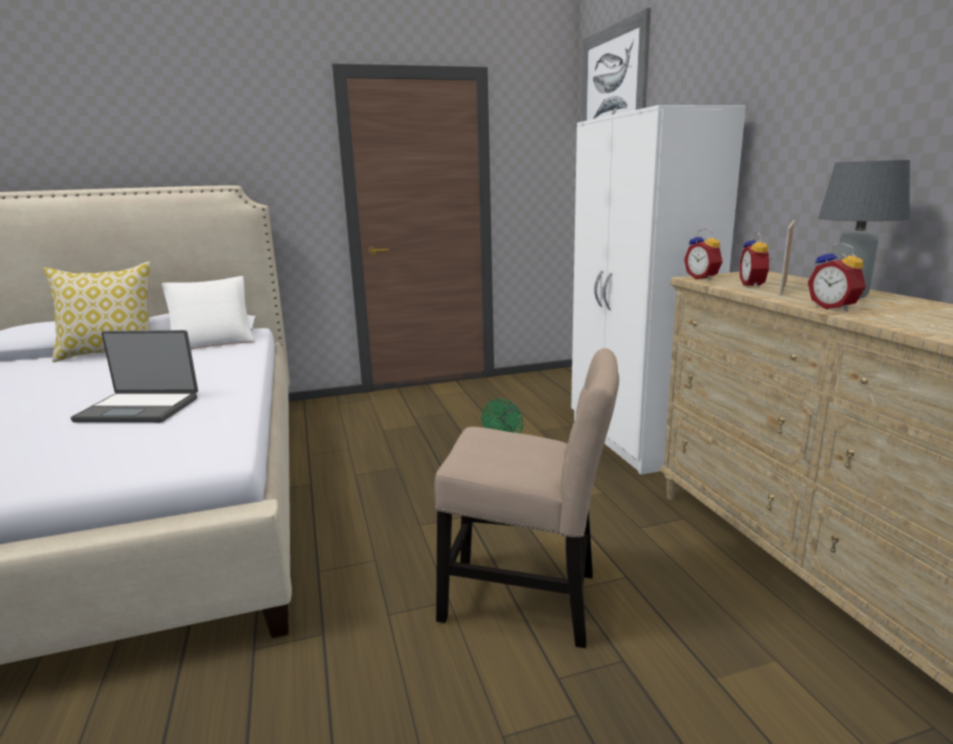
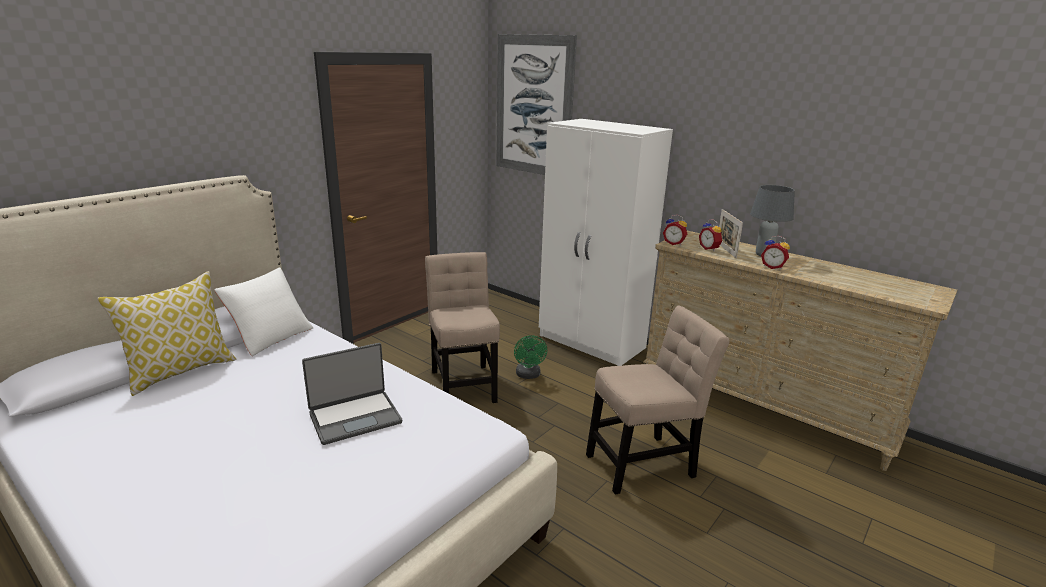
camera: 35 degrees left, 5 degrees up
none -> beige chair [425,252,500,403]

